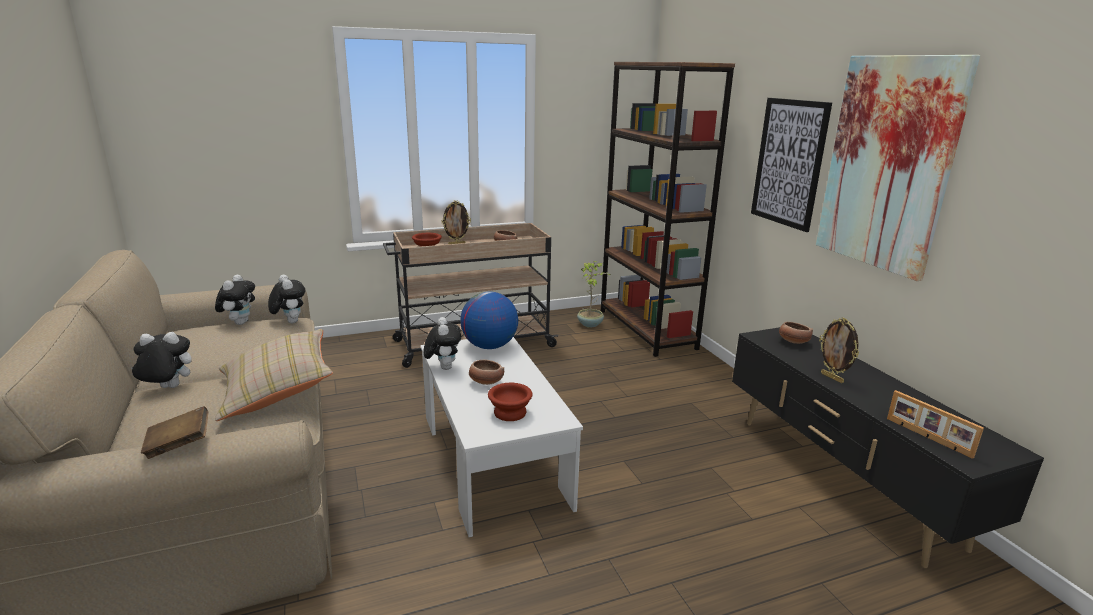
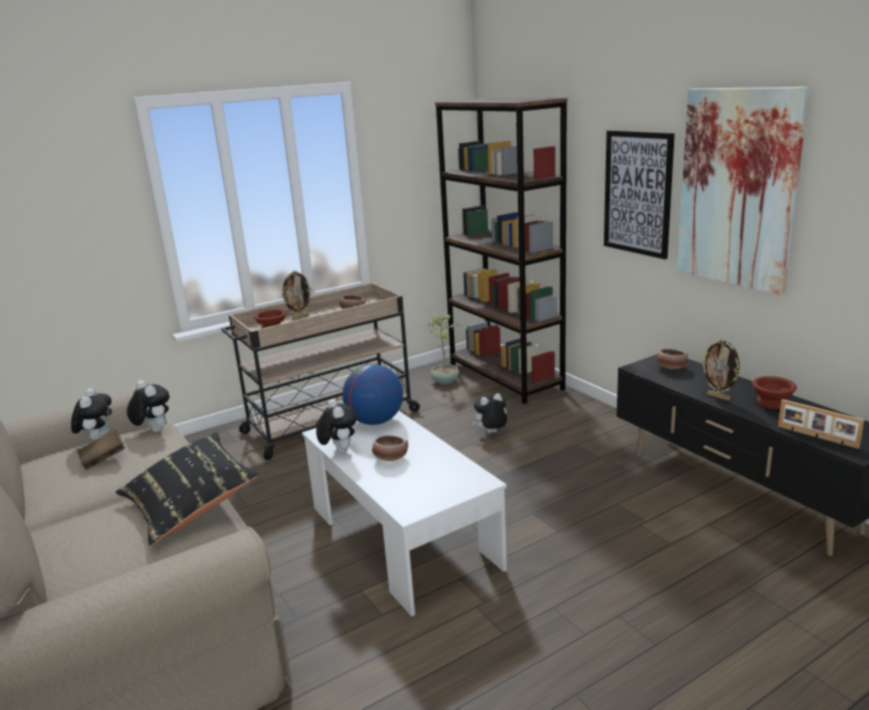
camera: 10 degrees left, 0 degrees up
plush toy [131,332,192,388] -> plush toy moved to [472,393,507,433]
brown book [141,406,209,459] -> brown book moved to [77,430,125,470]
beige pillow [215,329,333,421] -> black pillow [115,432,259,546]
brown bowl [488,383,532,421] -> brown bowl moved to [752,376,797,409]

